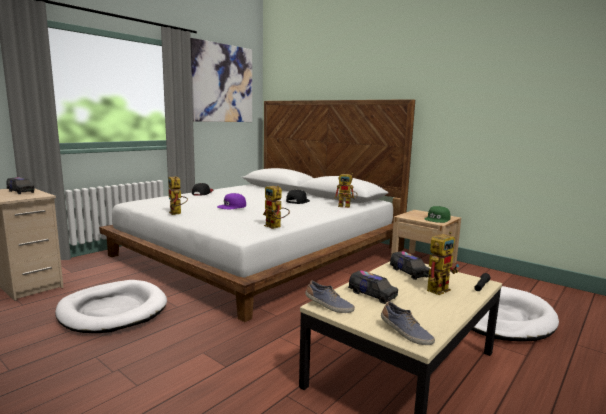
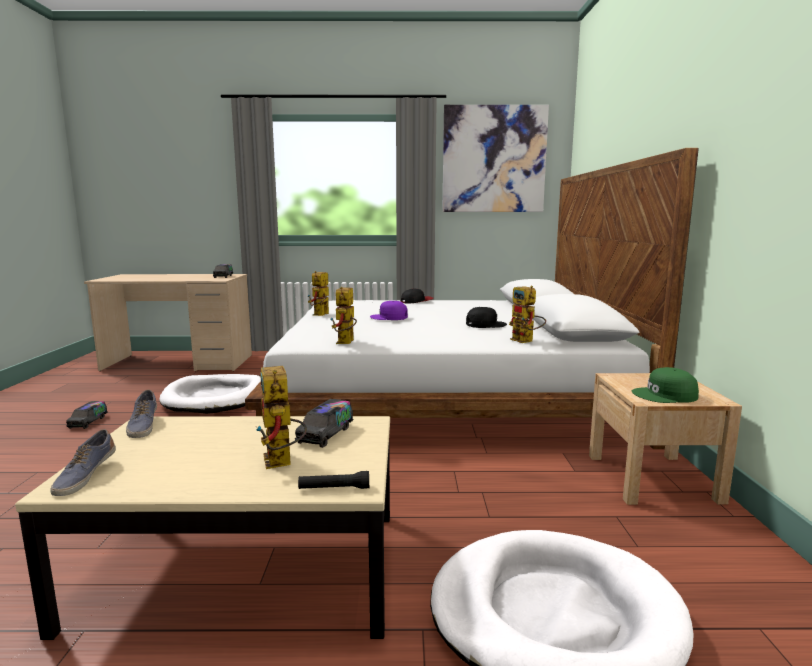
camera: 50 degrees right, 0 degrees up
toy truck [348,270,398,304] -> toy truck moved to [66,401,108,429]
toy robot [427,231,459,295] -> toy robot turned 60 degrees clockwise [256,366,307,469]

